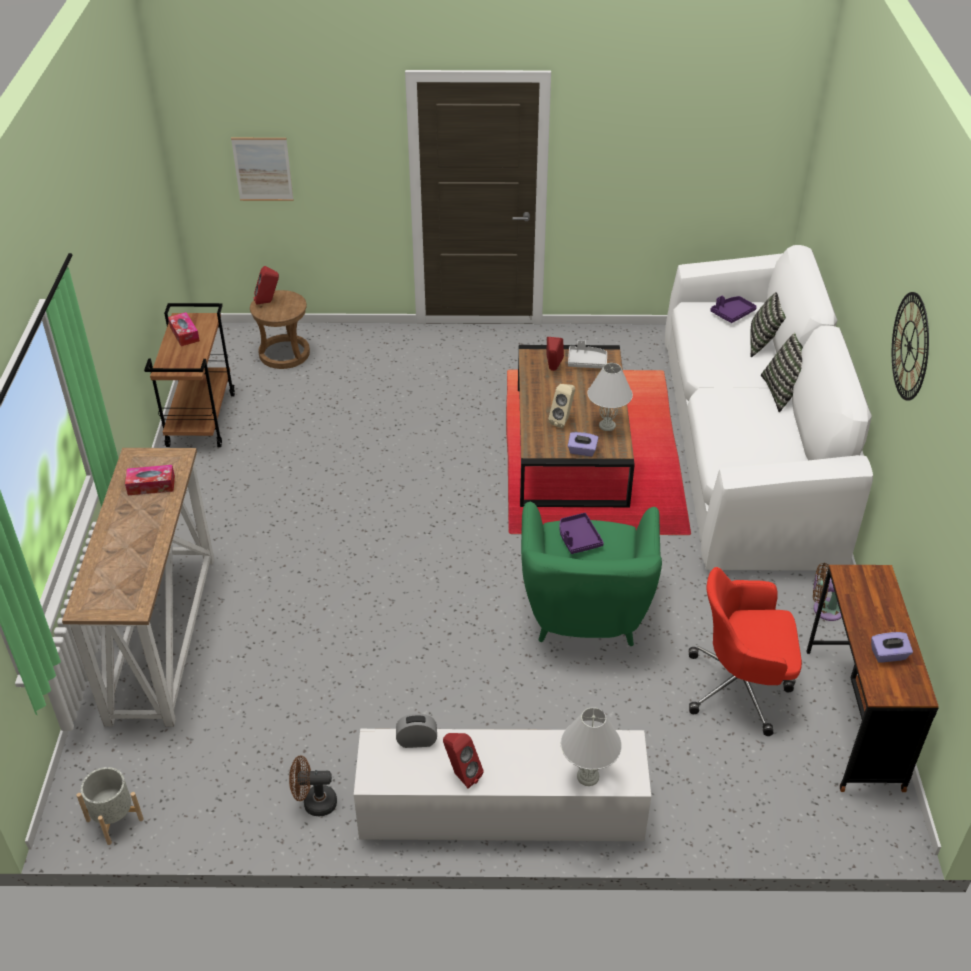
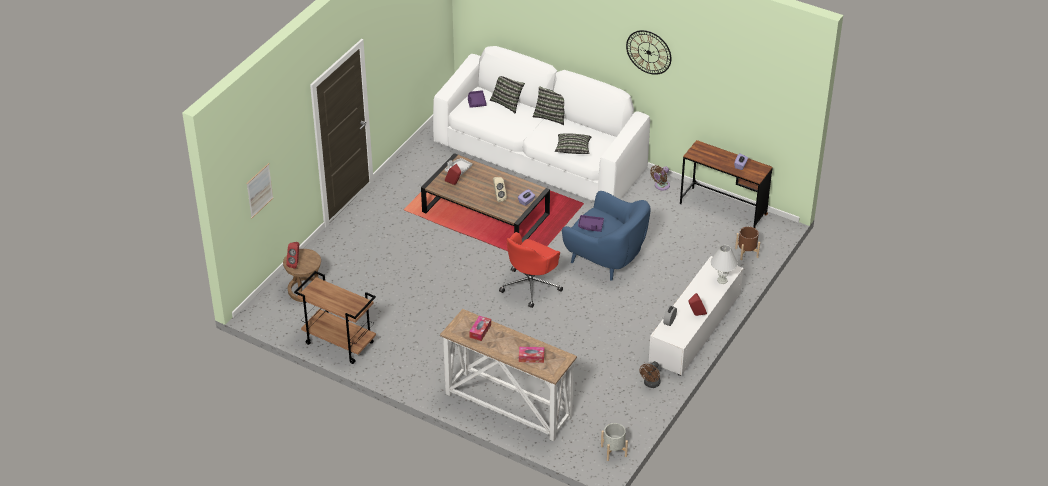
camera: 60 degrees left, 0 degrees up
tissue box [168,312,200,346] -> tissue box moved to [519,347,544,363]
green armchair [521,502,662,646] -> blue armchair [562,191,651,280]
white table lamp [587,363,633,431] -> none
red office chair [689,567,802,736] -> red office chair moved to [499,232,563,308]
none -> pillow [555,133,591,154]
none -> brown planter [735,226,760,260]

